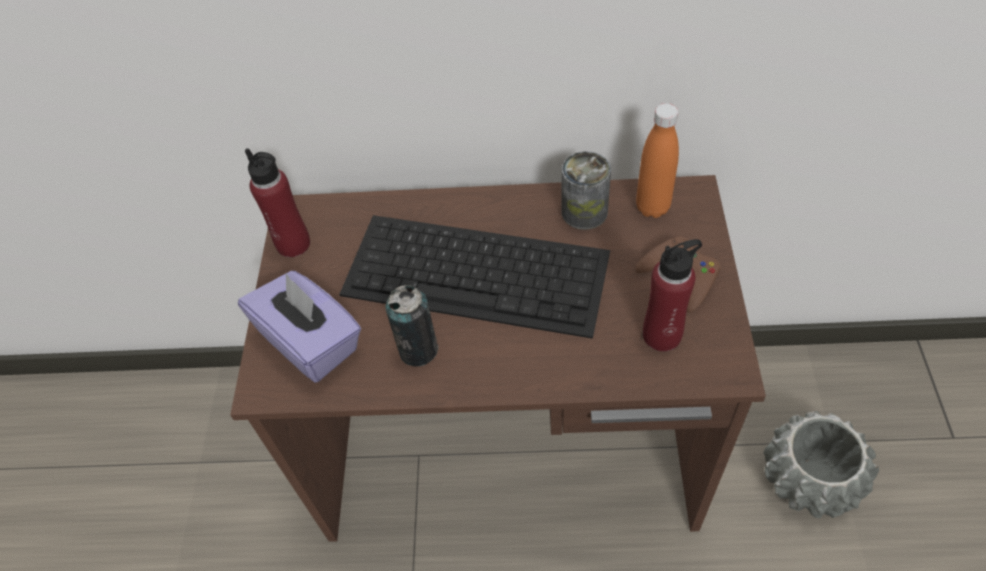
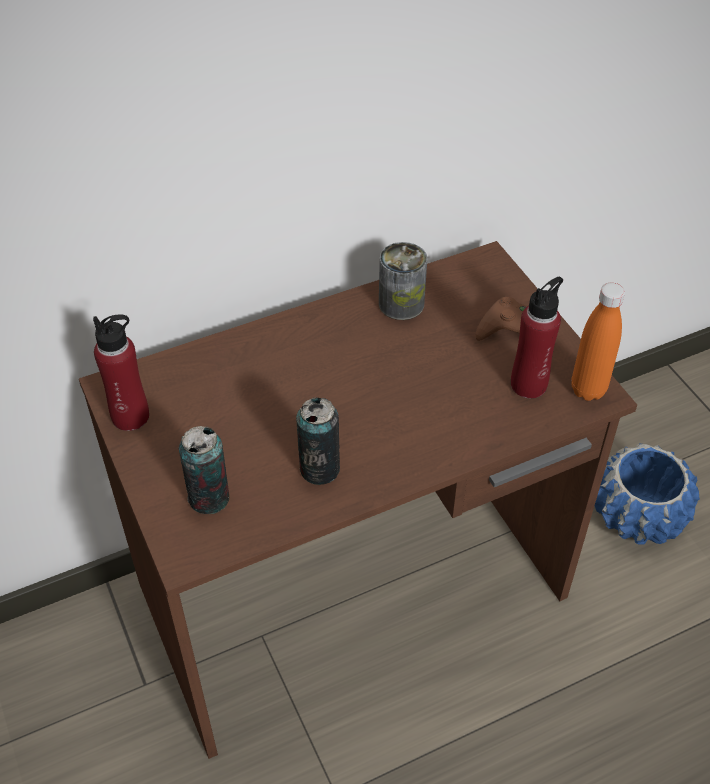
camera: 30 degrees left, 5 degrees down
purple tissue box [238,271,361,383] -> can [179,426,229,514]
keyboard [339,215,610,339] -> none
orange bottle [636,103,679,218] -> orange bottle moved to [571,283,625,401]
grey planter [763,411,879,518] -> blue planter [595,444,700,545]

